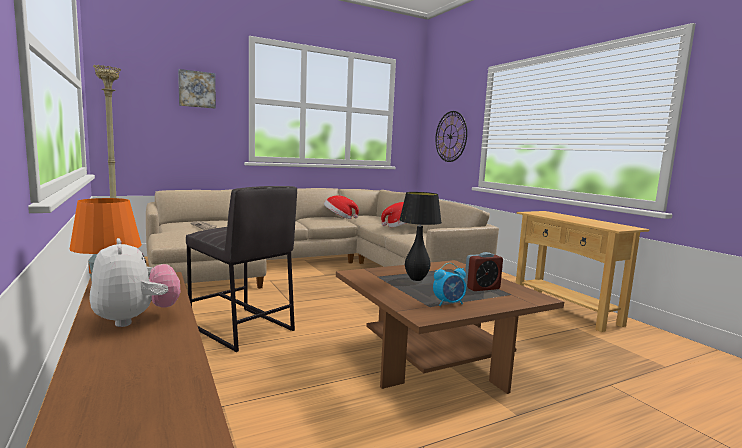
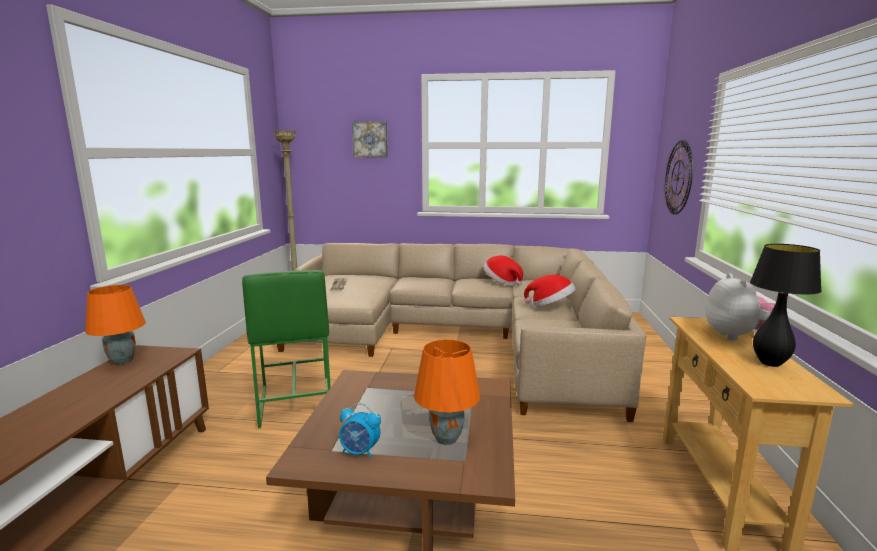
camera: 35 degrees right, 5 degrees up
plush toy [89,238,180,327] -> plush toy moved to [706,273,775,341]
grey stool [186,186,297,352] -> green stool [242,270,331,429]
black table lamp [399,192,442,281] -> black table lamp moved to [750,244,822,367]
alarm clock [465,252,503,291] -> orange table lamp [414,340,480,445]

